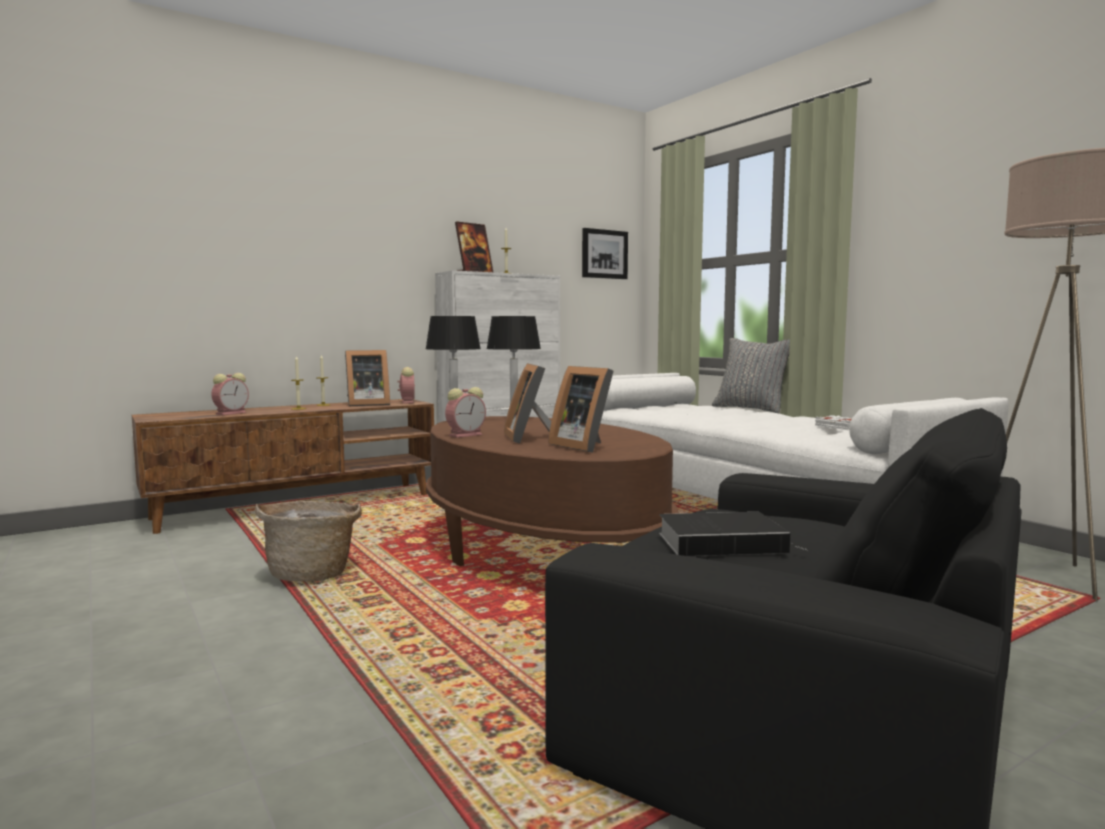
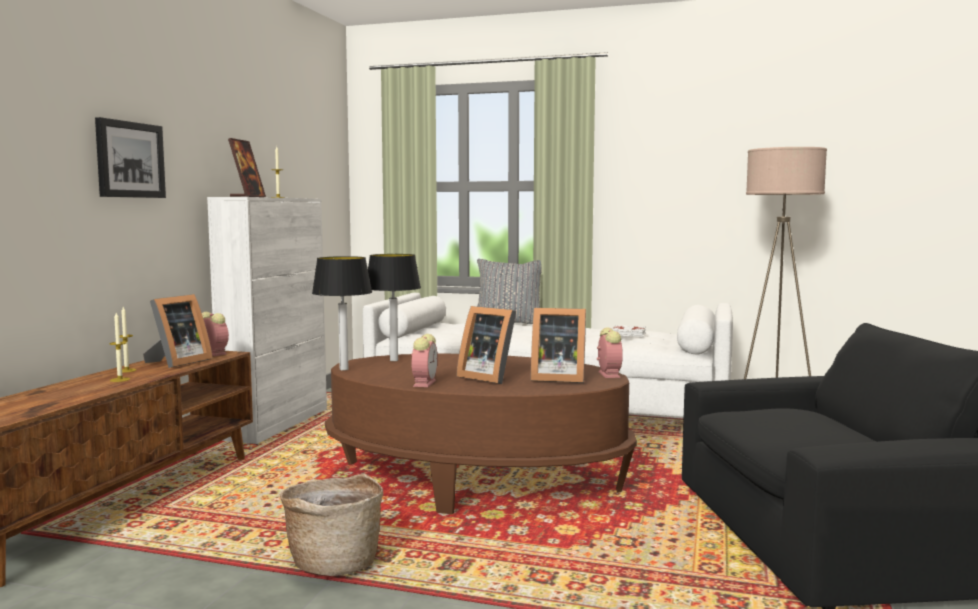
camera: 40 degrees left, 0 degrees up
alarm clock [211,373,249,415] -> alarm clock moved to [597,327,623,378]
picture [582,228,628,279] -> picture moved to [95,117,166,198]
book [659,512,808,556] -> none

